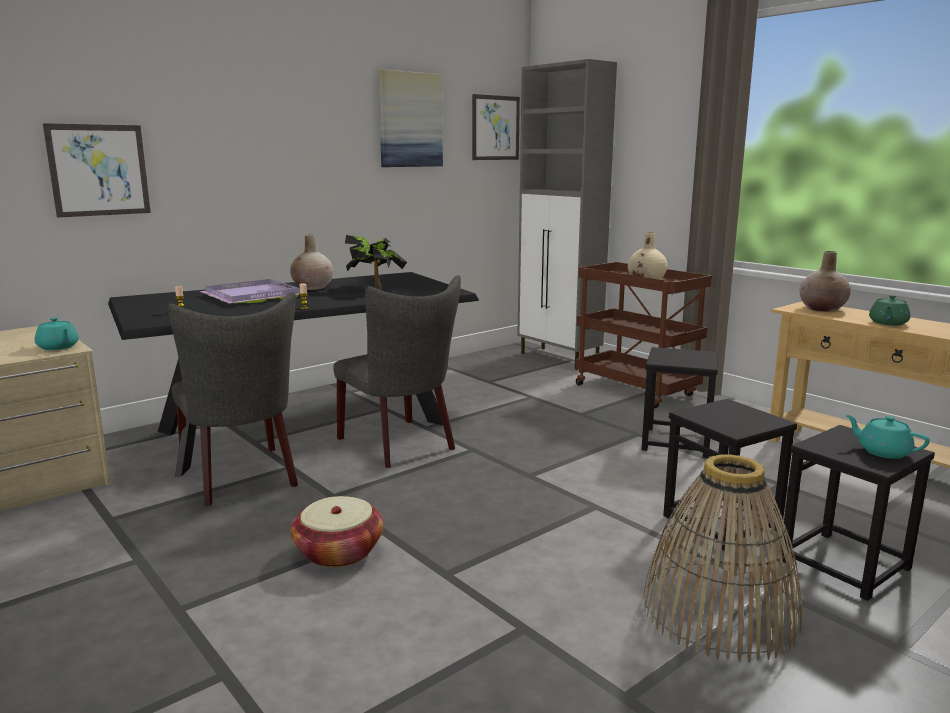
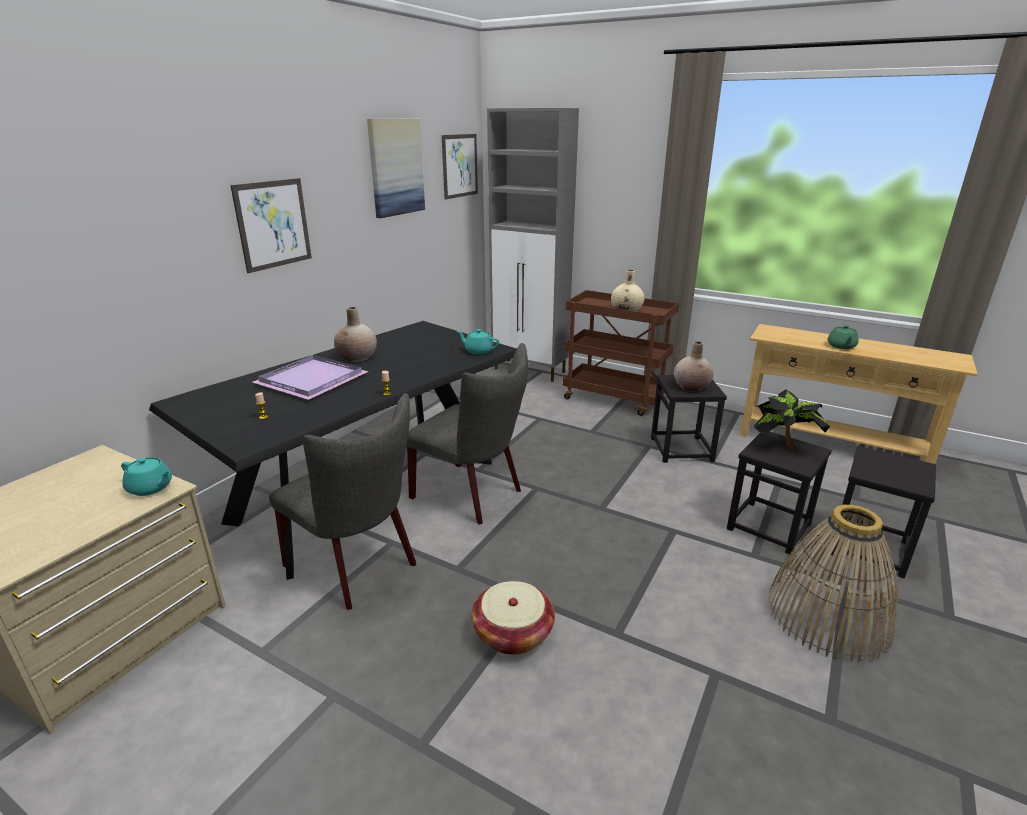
camera: 20 degrees left, 10 degrees up
picture [43,123,151,218] -> picture moved to [230,178,312,273]
potted plant [345,235,407,289] -> potted plant moved to [754,389,830,450]
beige vase [799,251,851,312] -> beige vase moved to [674,341,714,391]
turquoise teapot [845,415,930,459] -> turquoise teapot moved to [457,329,499,355]

